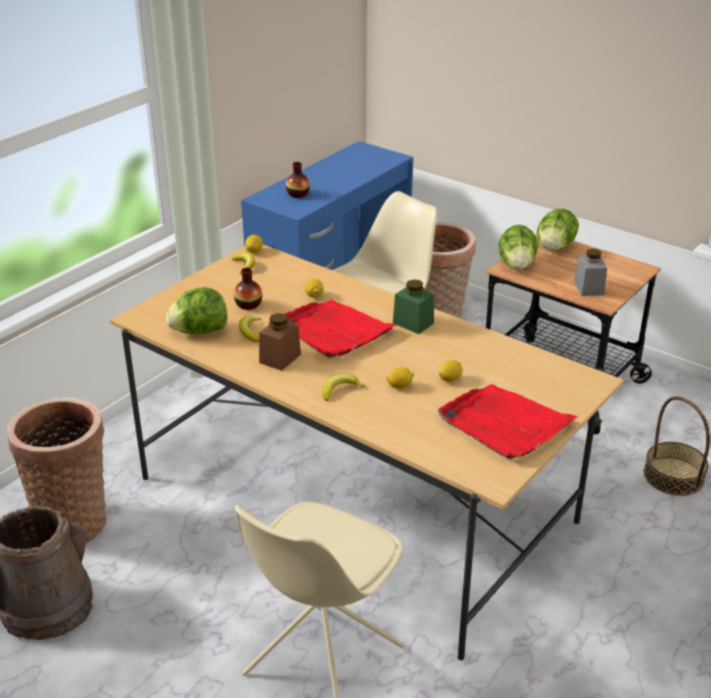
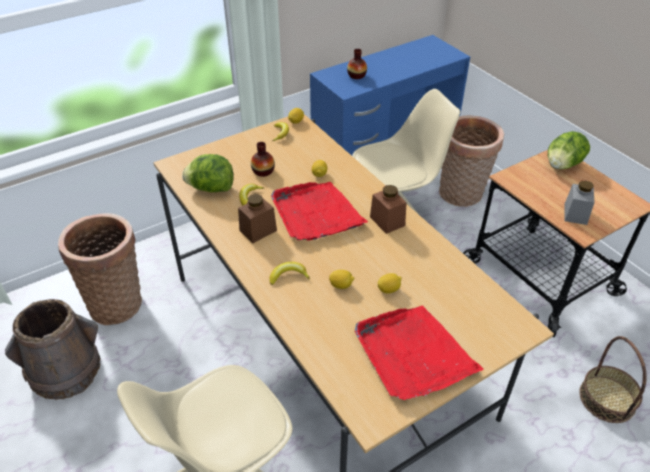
camera: 20 degrees right, 10 degrees up
green jar [393,279,434,334] -> brown jar [370,185,407,234]
lettuce [499,225,539,270] -> none

